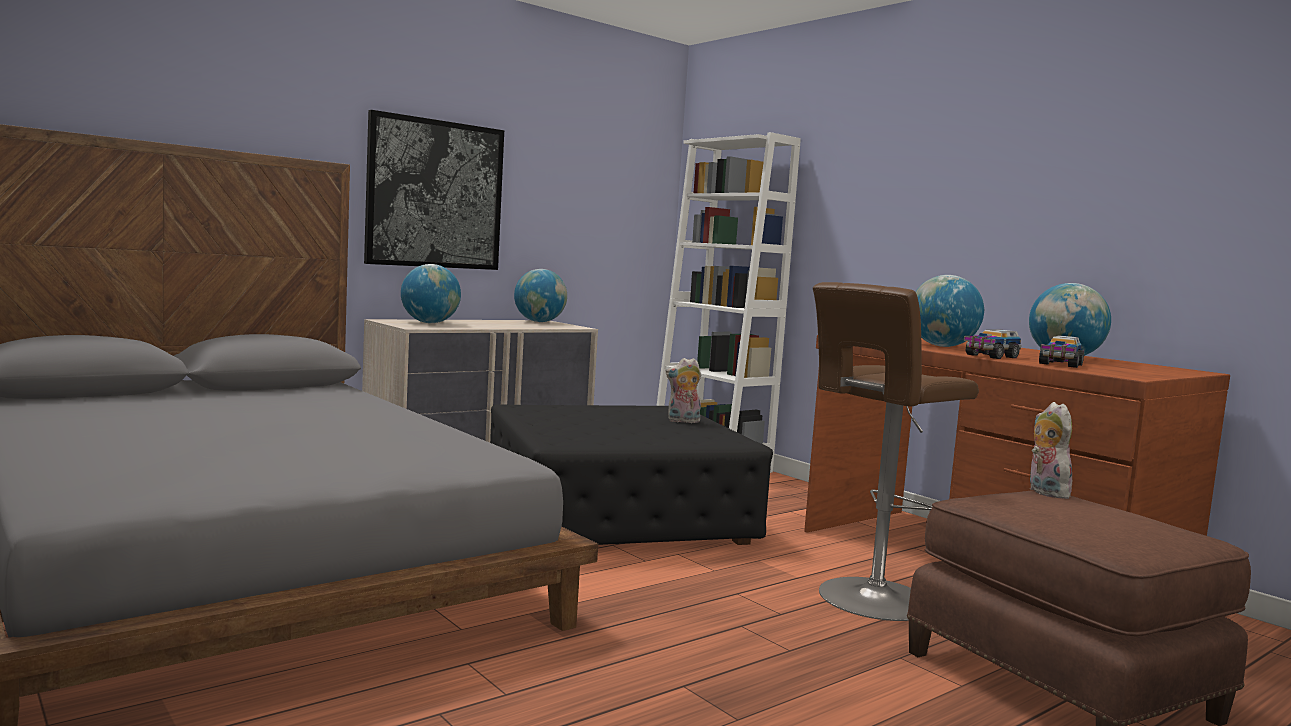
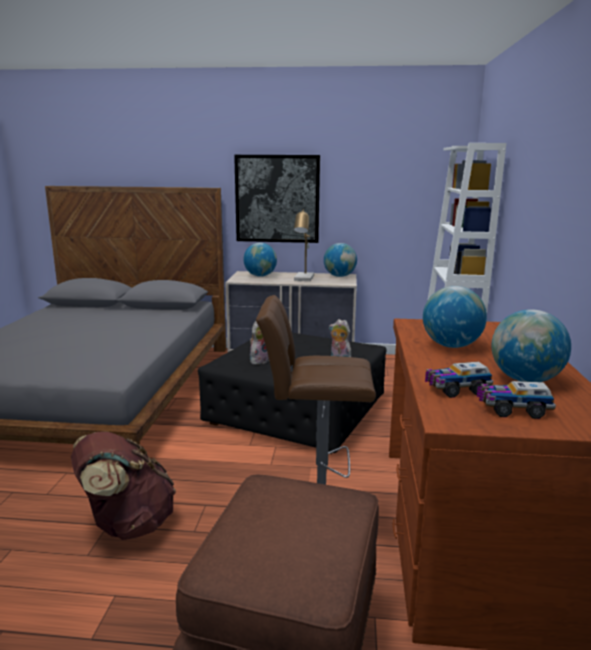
camera: 45 degrees right, 10 degrees up
toy truck [964,330,1022,359] -> toy truck moved to [477,381,556,419]
plush toy [1030,402,1072,499] -> plush toy moved to [250,321,269,365]
none -> brown backpack [71,431,176,540]
none -> table lamp [294,210,314,281]

